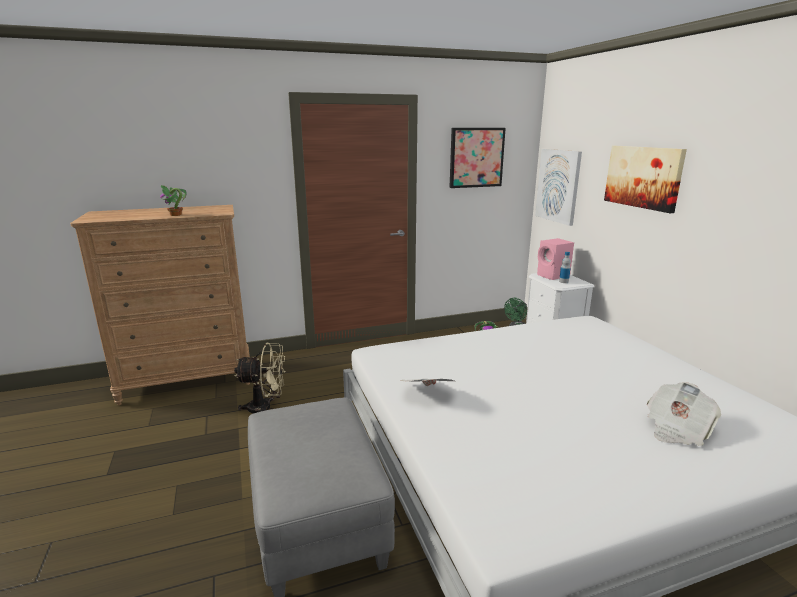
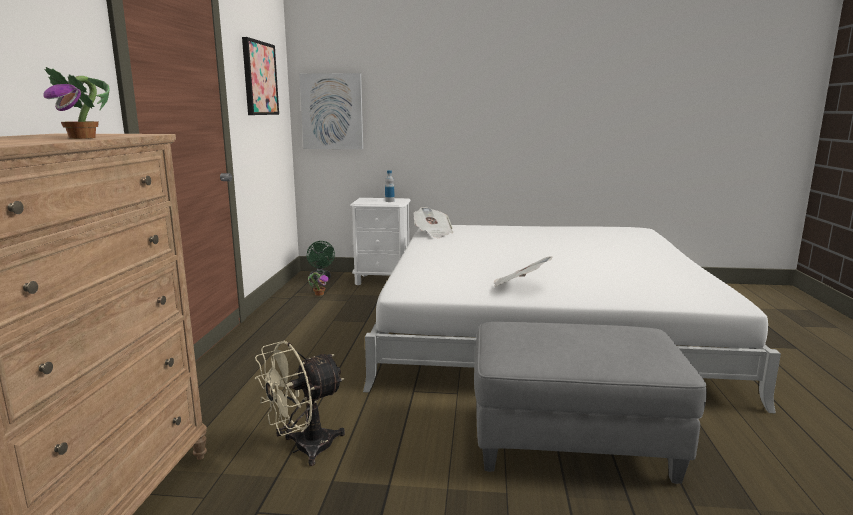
camera: 65 degrees left, 5 degrees down
beige fan [234,343,285,414] -> beige fan turned 150 degrees counterclockwise [255,341,345,466]
pink speaker [537,238,574,280] -> none
picture [604,146,687,213] -> none
newspaper [647,382,721,446] -> newspaper moved to [413,207,453,238]

